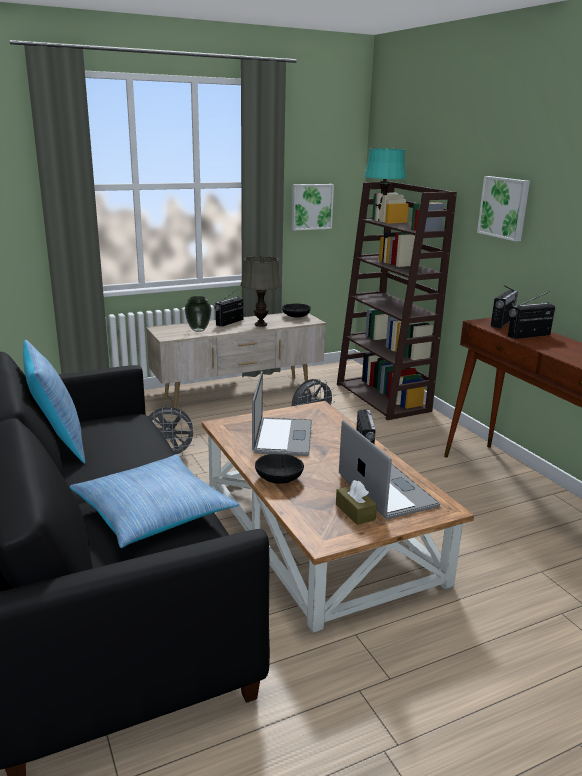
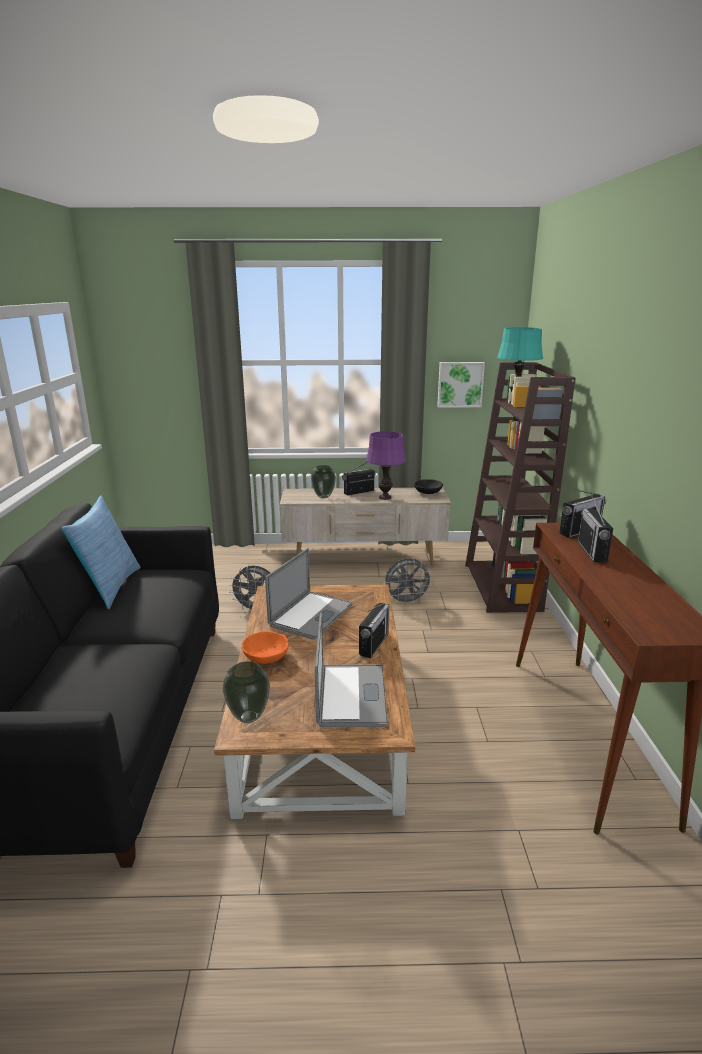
camera: 25 degrees right, 0 degrees up
pillow [70,454,239,548] -> none
grey table lamp [241,256,282,327] -> purple table lamp [366,431,406,500]
black bowl [255,454,304,484] -> orange bowl [242,631,289,664]
brown tissue box [336,480,377,525] -> none
picture [477,176,530,242] -> none
radio [508,291,555,339] -> radio turned 90 degrees counterclockwise [578,496,613,562]
none -> vase [223,661,270,723]

